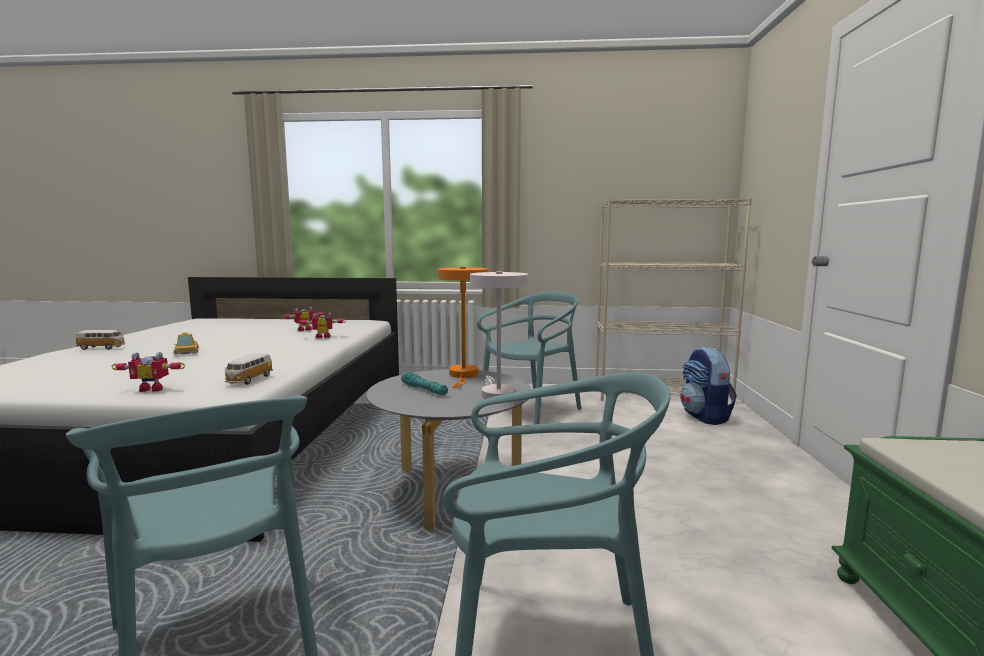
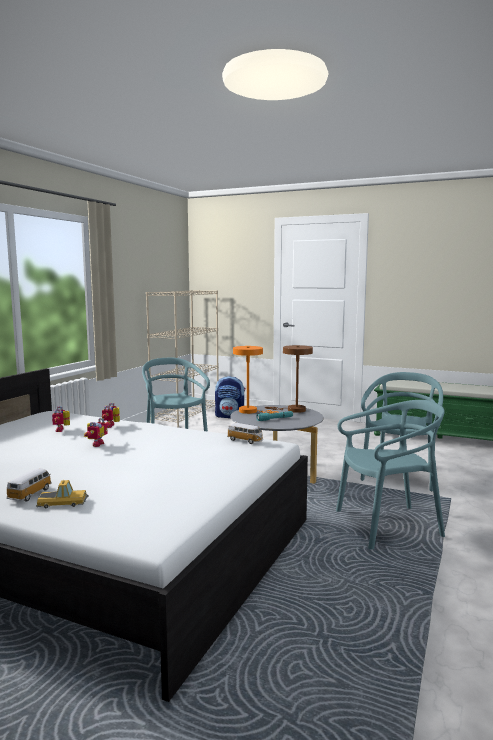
camera: 70 degrees left, 0 degrees up
toy robot [112,352,185,392] -> toy robot moved to [84,418,110,447]
toy car [173,333,199,355] -> toy car moved to [36,480,89,508]
white table lamp [470,271,528,399] -> brown table lamp [265,345,313,413]

